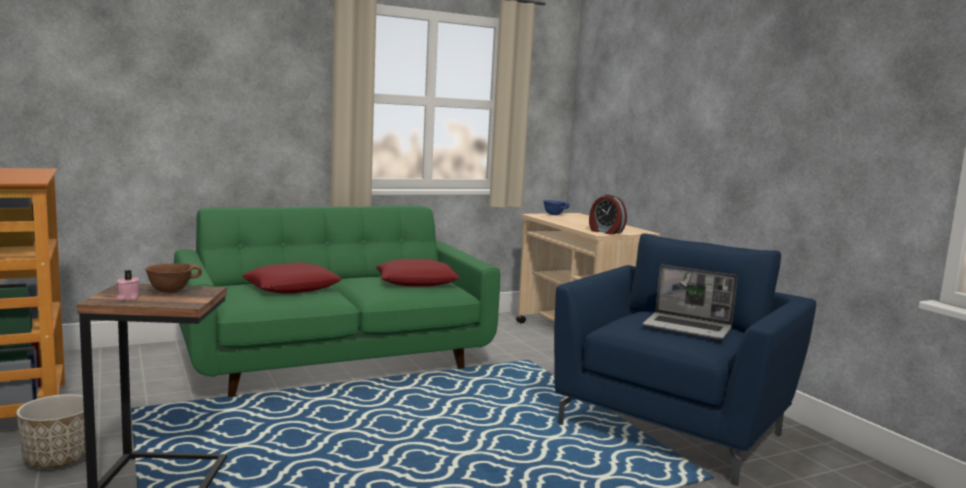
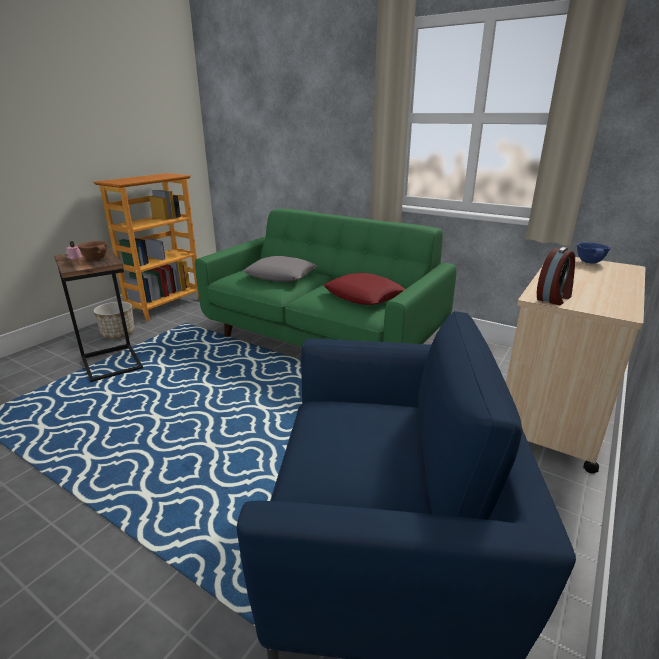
camera: 60 degrees right, 15 degrees up
red pillow [242,263,342,294] -> grey pillow [243,256,318,282]
alarm clock [589,194,627,235] -> alarm clock turned 150 degrees counterclockwise [537,247,575,305]
laptop [643,265,738,340] -> none

